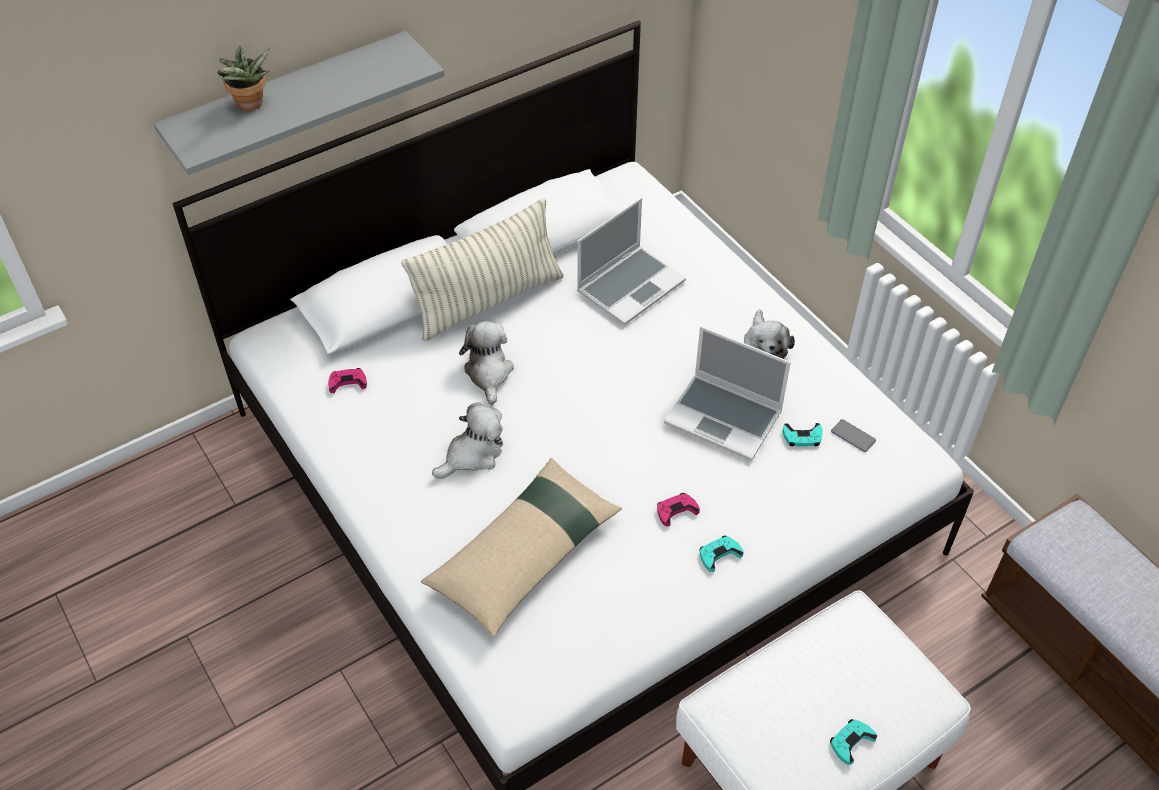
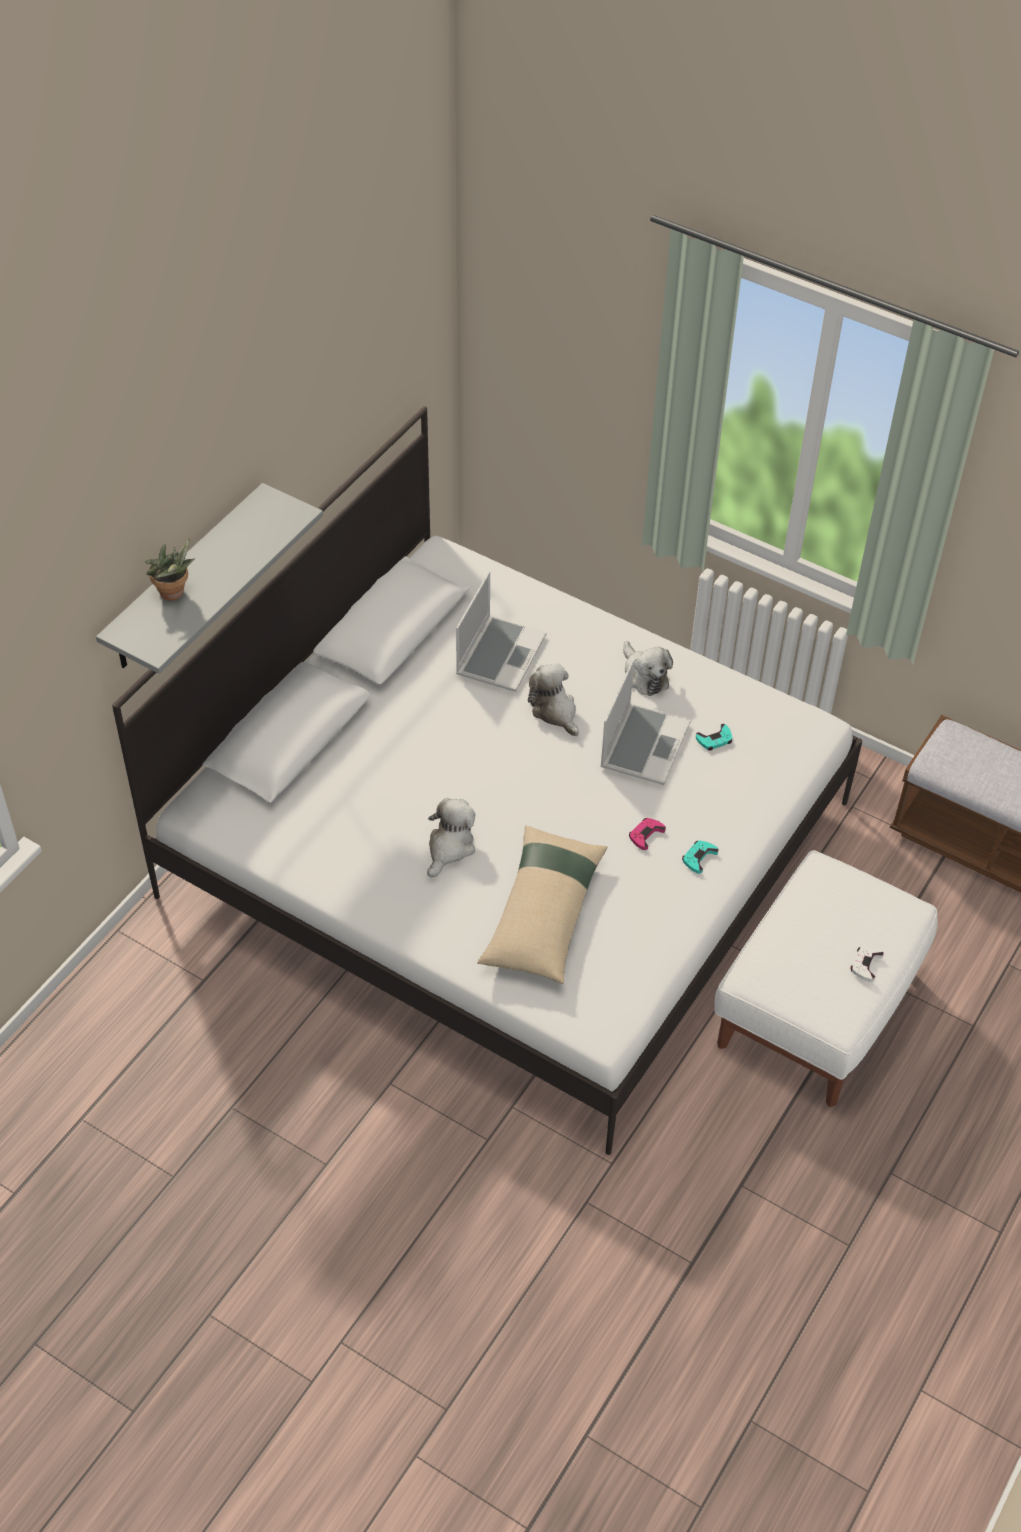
camera: 25 degrees left, 0 degrees up
pink game controller [328,368,367,393] -> none
pillow [401,198,564,341] -> none
plush toy [459,321,514,405] -> plush toy moved to [528,663,579,736]
laptop [664,326,791,461] -> laptop turned 75 degrees counterclockwise [600,659,691,785]
turquoise game controller [830,719,877,765] -> white game controller [851,946,884,982]
phone [831,419,876,452] -> none

